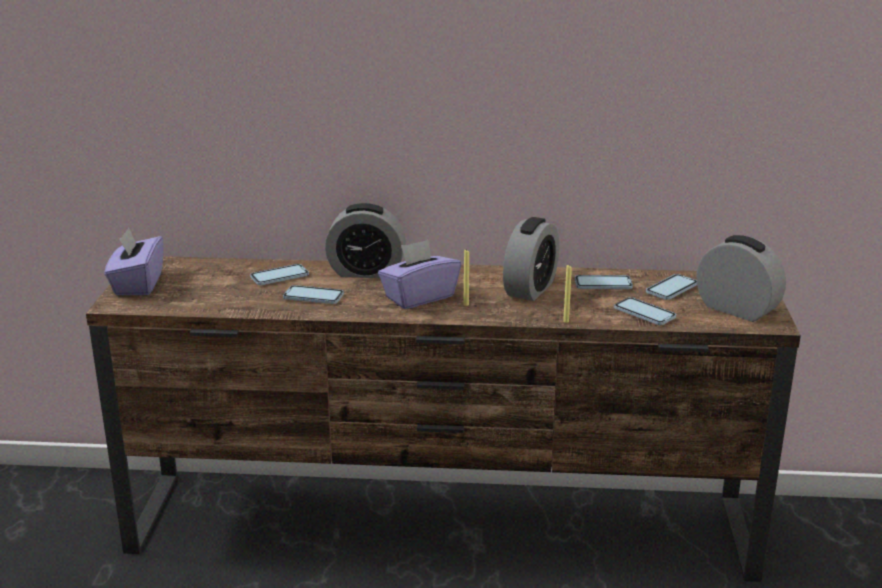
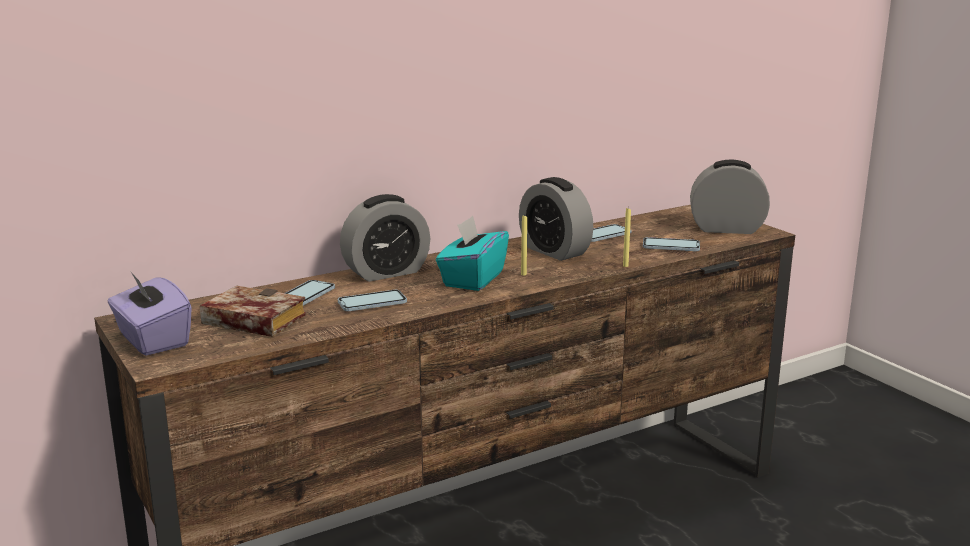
camera: 35 degrees left, 5 degrees down
purple tissue box [378,240,461,309] -> turquoise tissue box [436,216,509,291]
alarm clock [503,217,559,301] -> alarm clock turned 150 degrees clockwise [519,177,594,261]
phone [646,274,697,300] -> none
none -> book [200,286,306,337]

